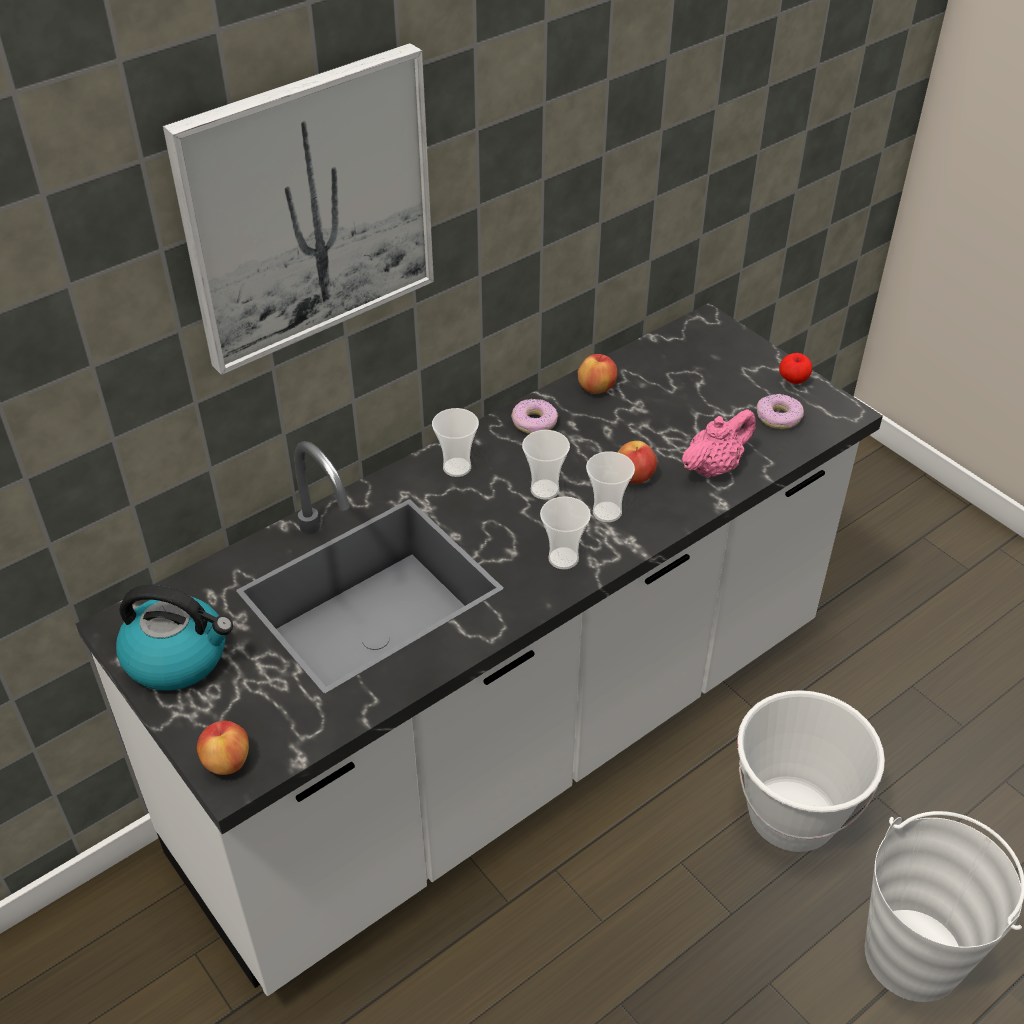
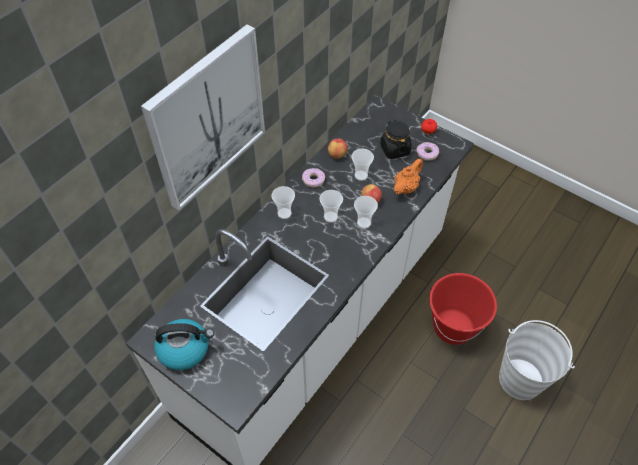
camera: 15 degrees left, 10 degrees up
apple [197,721,249,775] -> none
cup [540,496,591,569] -> cup moved to [351,149,374,181]
pink teapot [681,409,756,478] -> orange teapot [394,159,423,195]
white bucket [737,690,885,852] -> red bucket [429,273,497,345]
none -> black jar [380,120,412,159]

